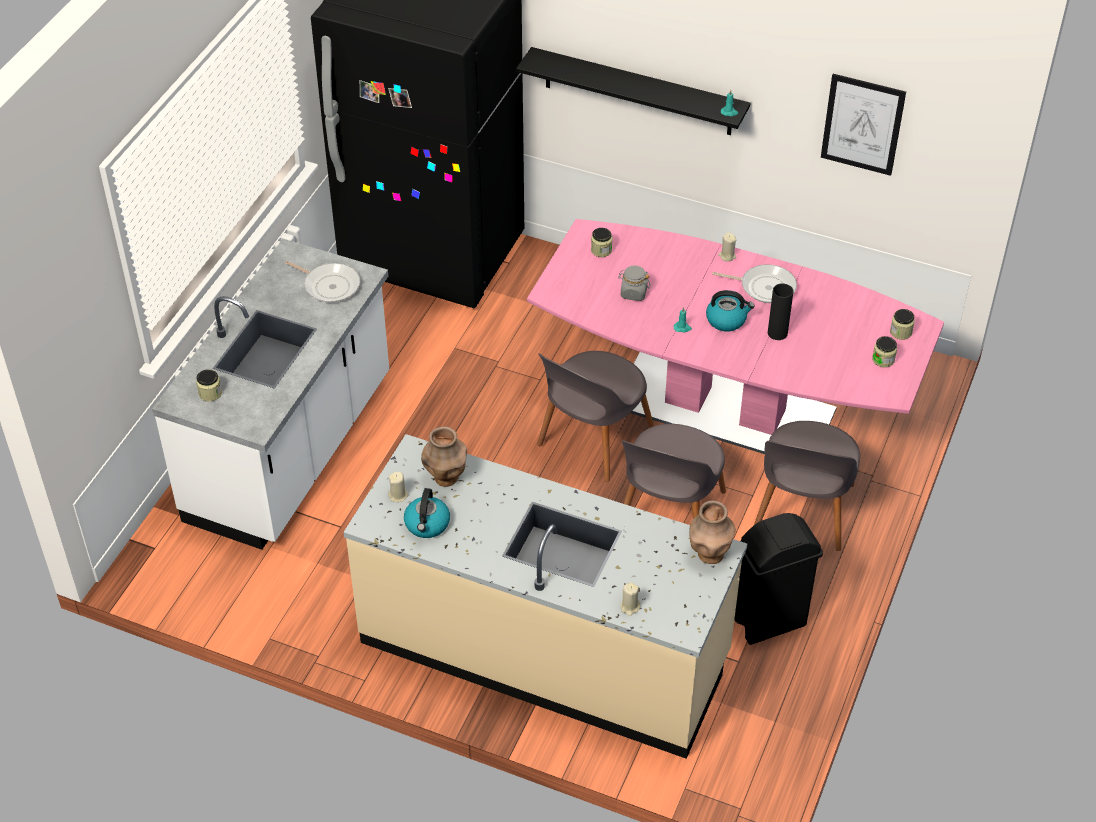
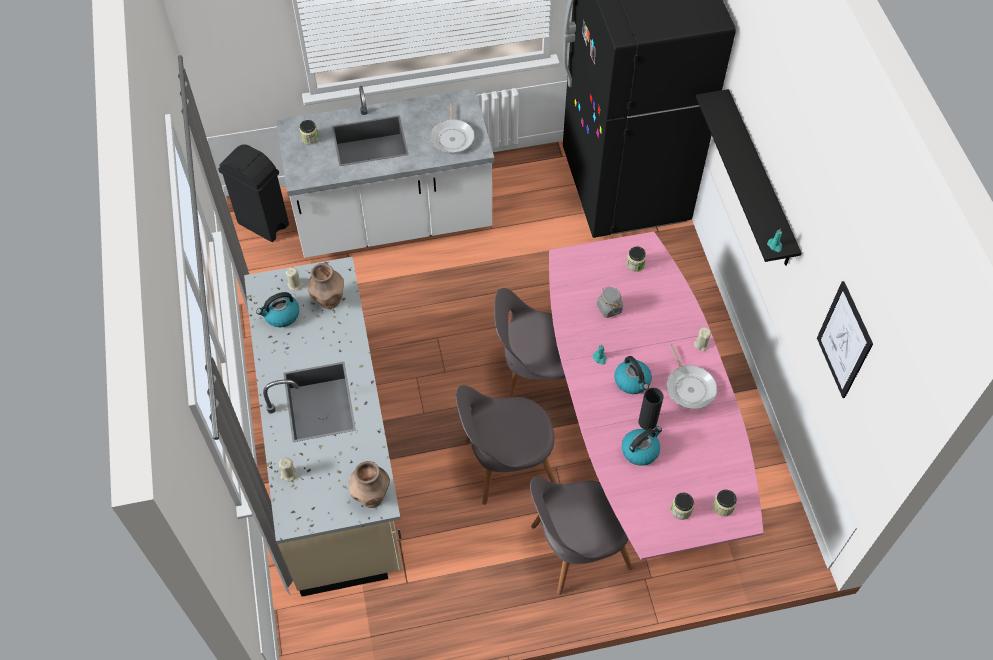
camera: 55 degrees right, 10 degrees up
black trash can [734,513,823,645] -> black trash can moved to [218,144,289,242]
none -> kettle [622,426,662,466]

